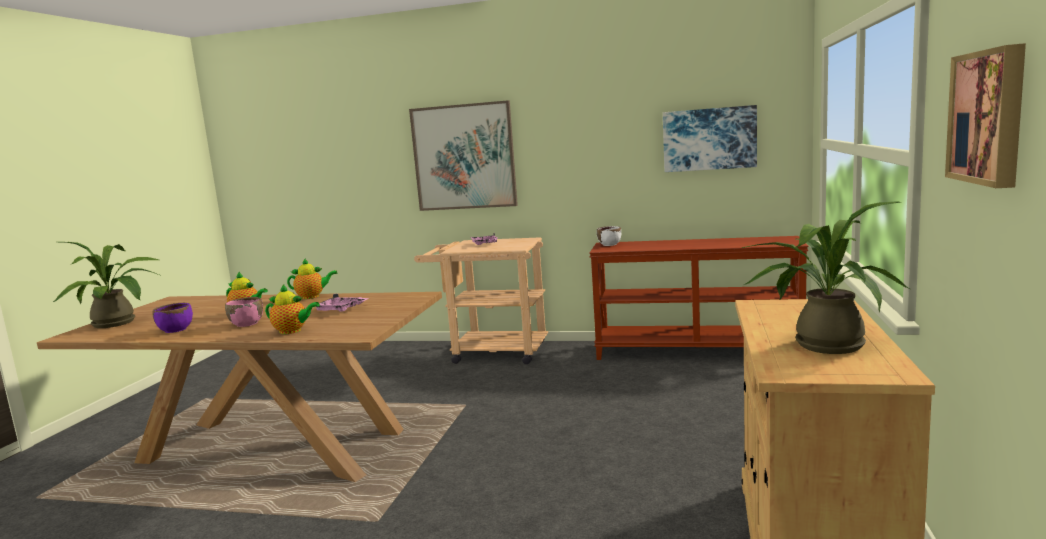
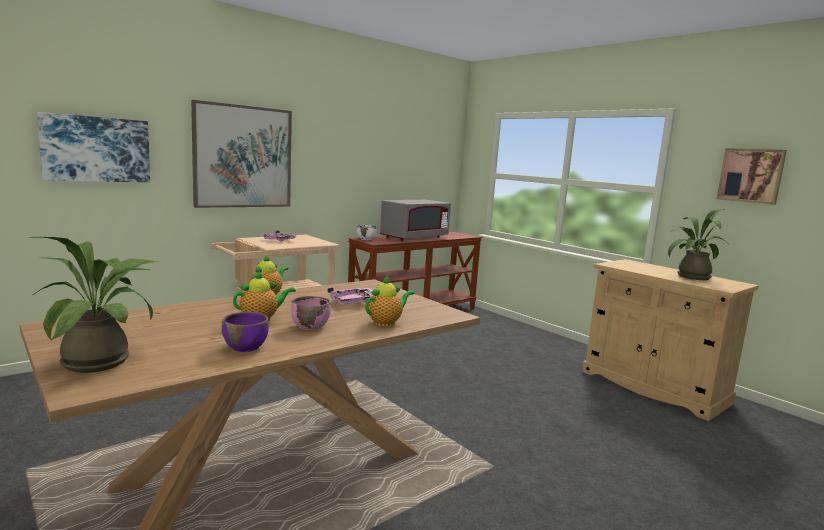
camera: 55 degrees left, 0 degrees up
picture [663,105,757,172] -> picture moved to [37,112,150,182]
none -> grey microwave [380,200,451,241]

